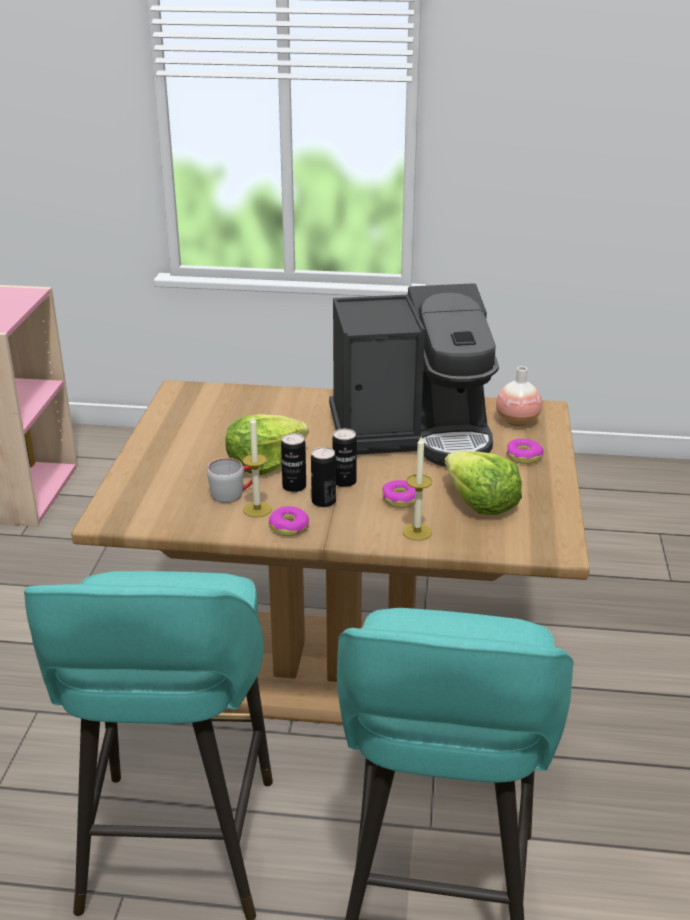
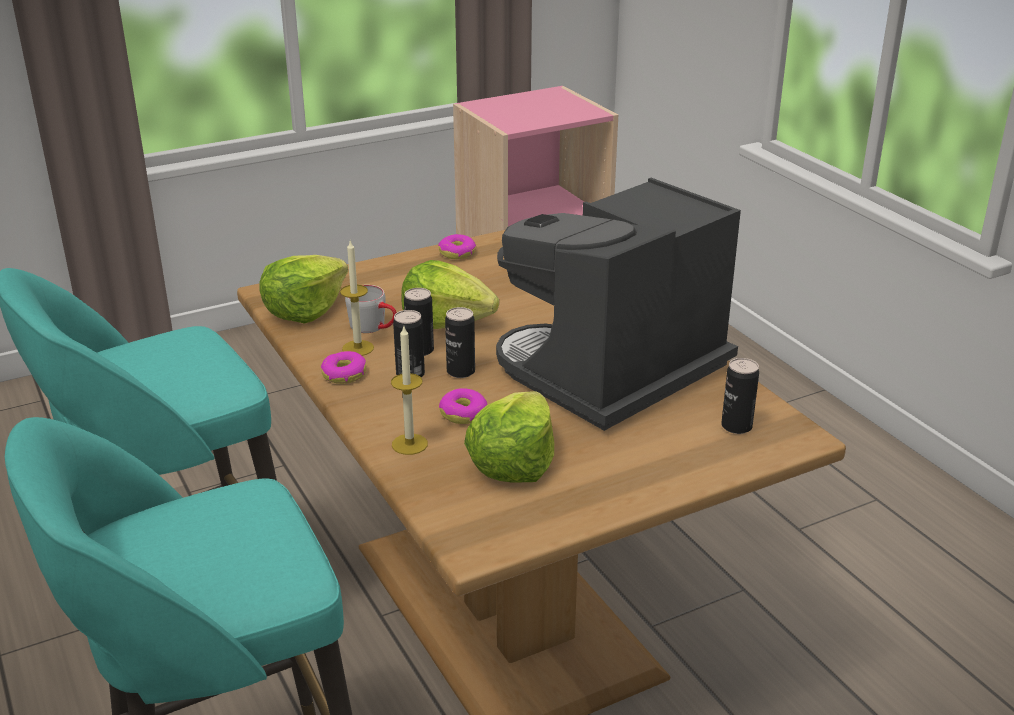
camera: 55 degrees right, 0 degrees up
coffee machine [329,283,499,467] -> coffee machine turned 90 degrees clockwise [496,178,741,431]
vase [496,366,542,426] -> can [721,358,759,434]
donut [507,439,544,464] -> donut moved to [438,234,476,259]
none -> lettuce [259,255,348,324]

